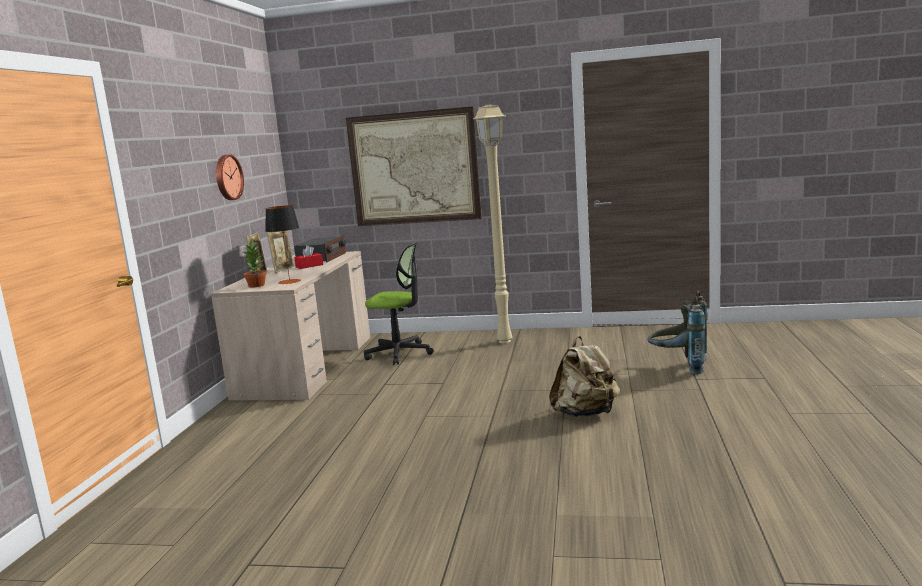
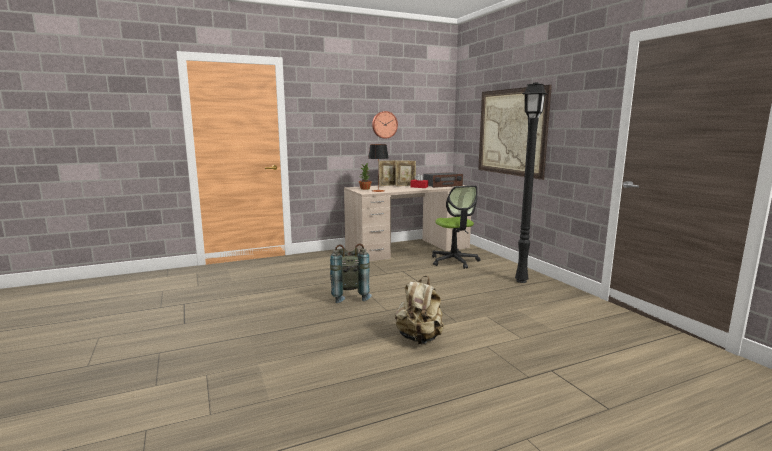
camera: 55 degrees right, 0 degrees up
beige floor lamp [473,104,512,343] -> black floor lamp [515,82,547,283]
grey backpack [647,291,708,374] -> grey backpack moved to [330,244,372,303]

